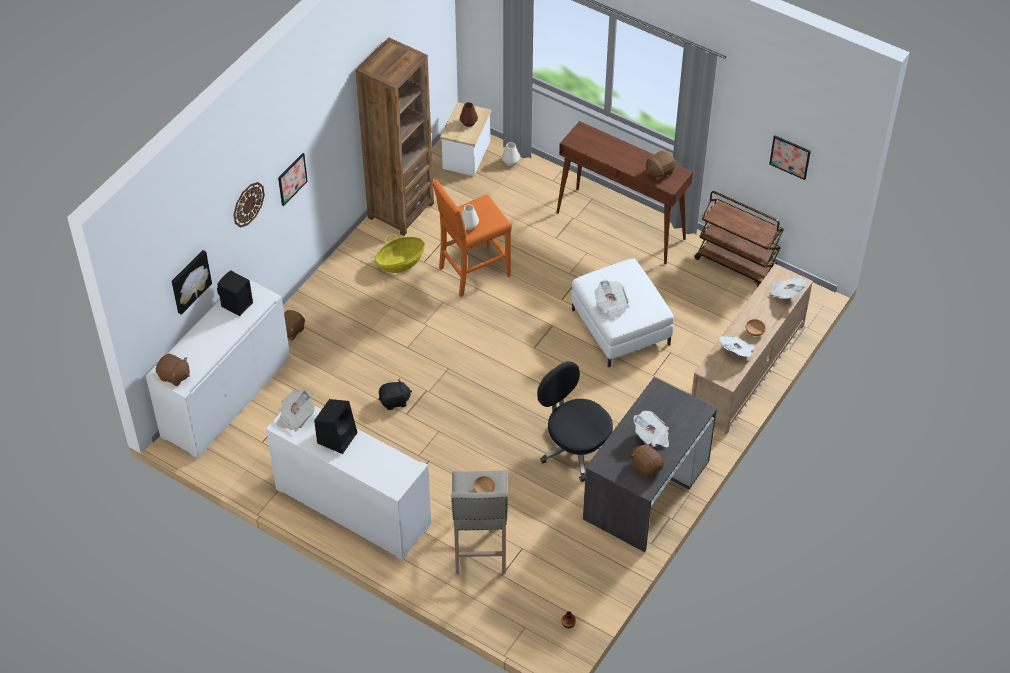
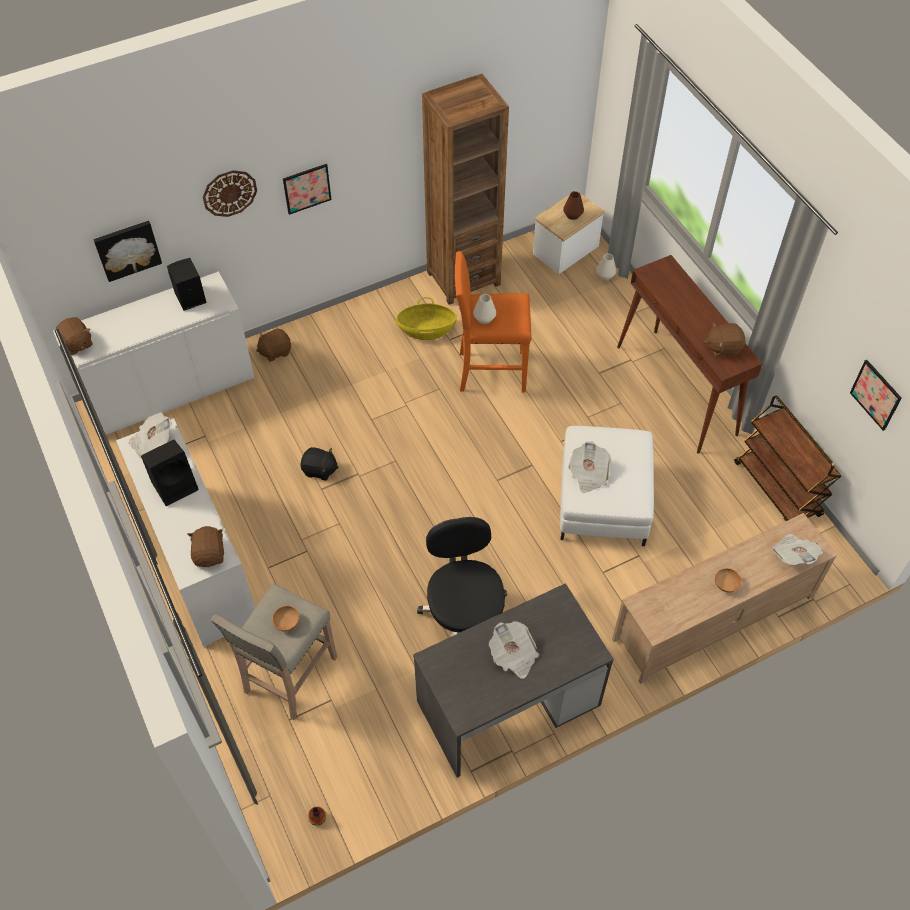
camera: 30 degrees right, 5 degrees up
brown plush toy [630,442,664,478] -> brown plush toy moved to [187,526,224,567]
newspaper [719,336,755,357] -> none

